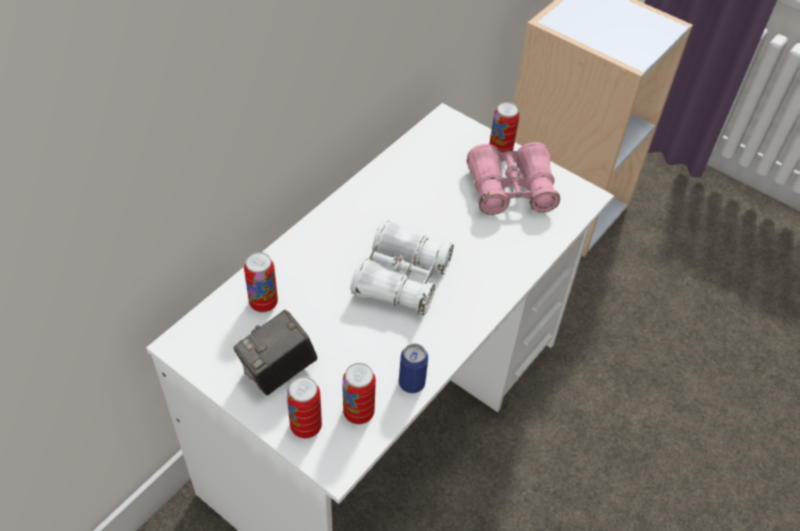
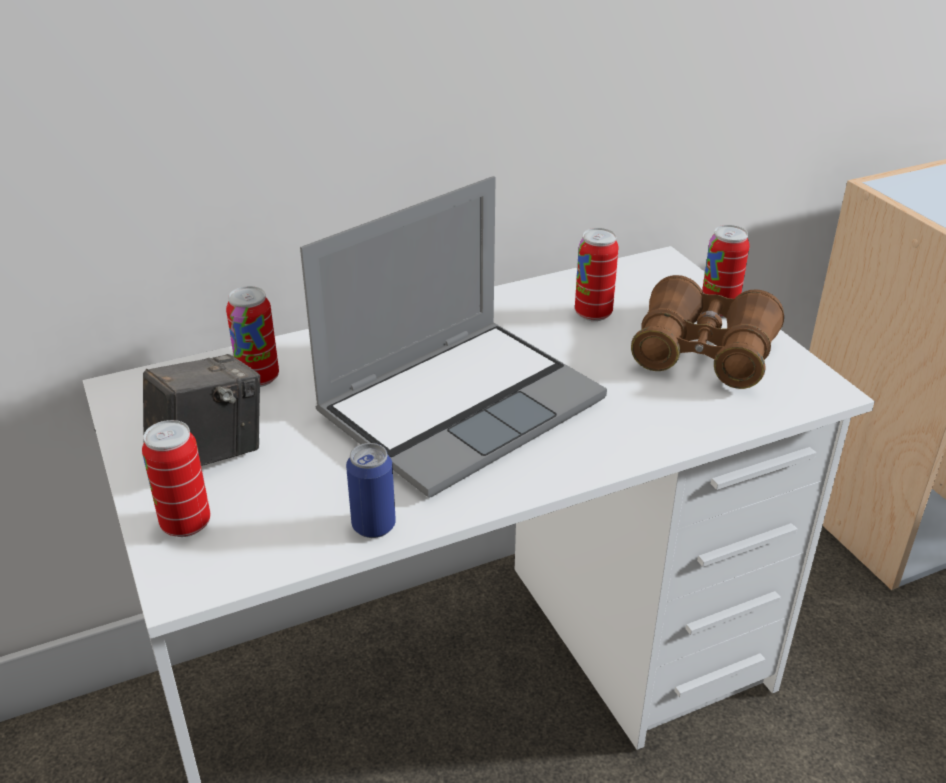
camera: 30 degrees right, 15 degrees down
camera [234,310,317,395] -> camera turned 150 degrees clockwise [143,354,260,466]
can [343,363,376,424] -> can moved to [575,228,619,321]
white binoculars [351,220,453,315] -> laptop [300,176,607,498]
pink binoculars [467,142,560,215] -> brown binoculars [631,275,784,389]

